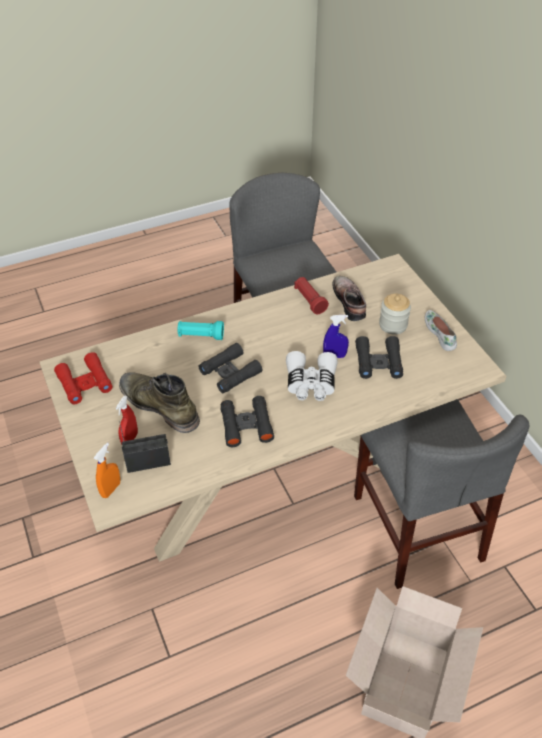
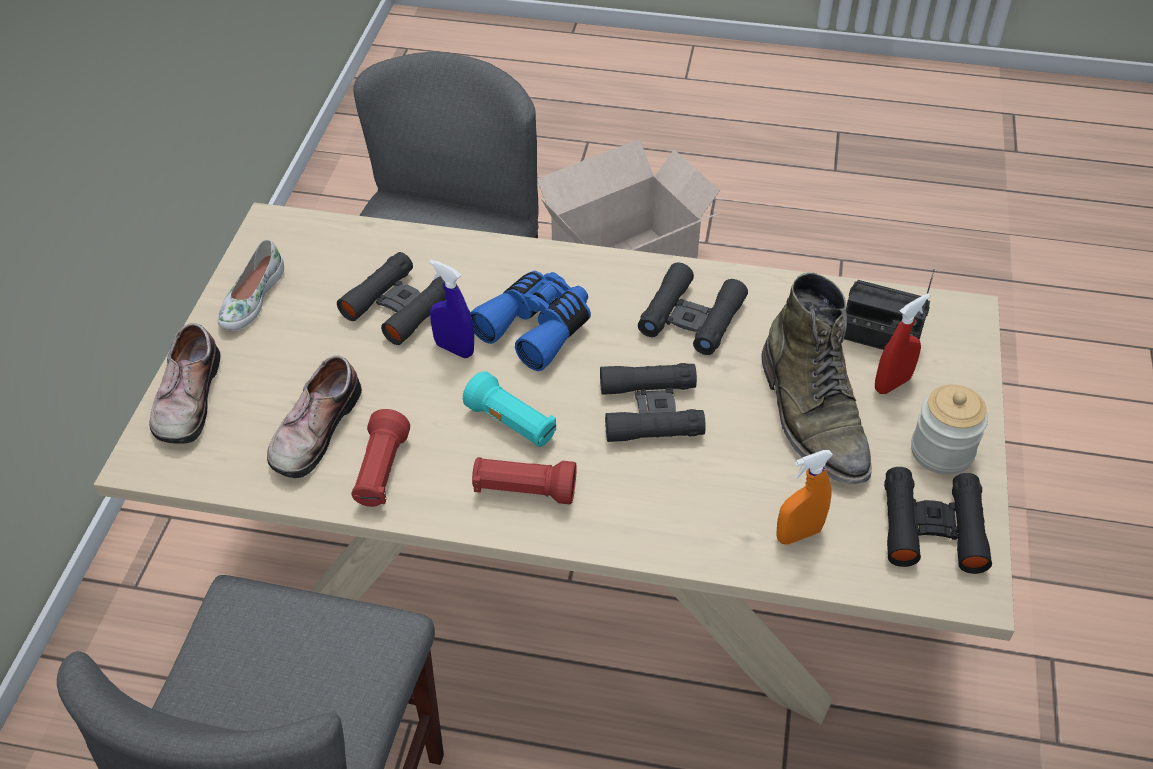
camera: 145 degrees left, 0 degrees up
red binoculars [54,352,113,405] -> black binoculars [884,467,992,574]
orange spray bottle [94,443,120,498] -> orange spray bottle moved to [776,450,833,544]
turquoise flashlight [178,321,224,340] -> turquoise flashlight moved to [463,371,556,447]
white binoculars [286,351,338,401] -> blue binoculars [470,271,591,371]
jar [379,293,411,334] -> jar moved to [911,385,988,475]
none -> shoe [149,323,221,444]
none -> red flashlight [472,457,577,504]

